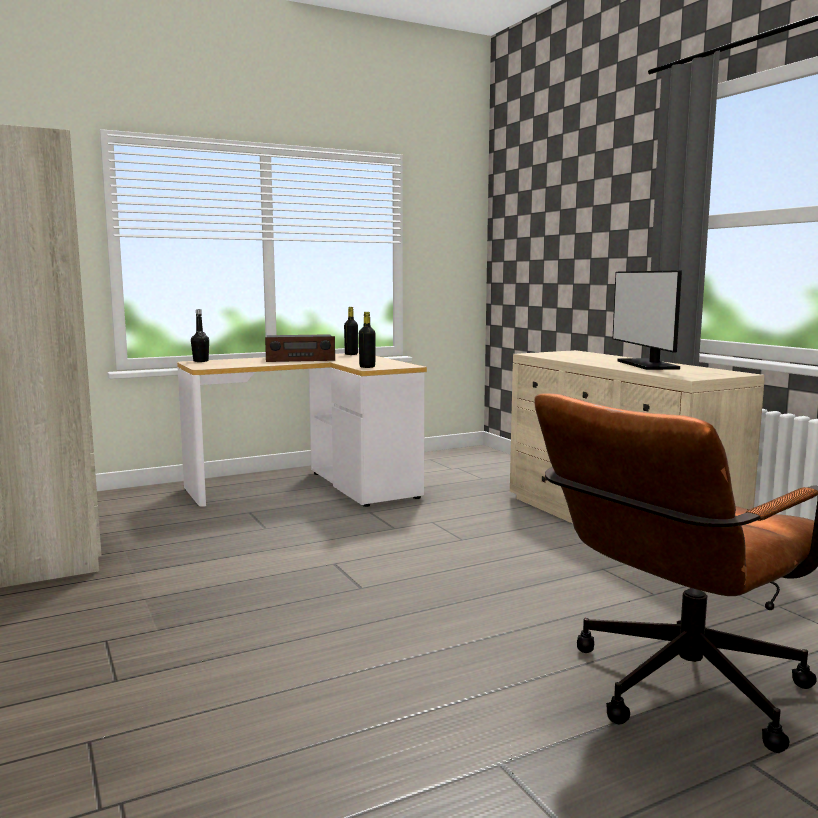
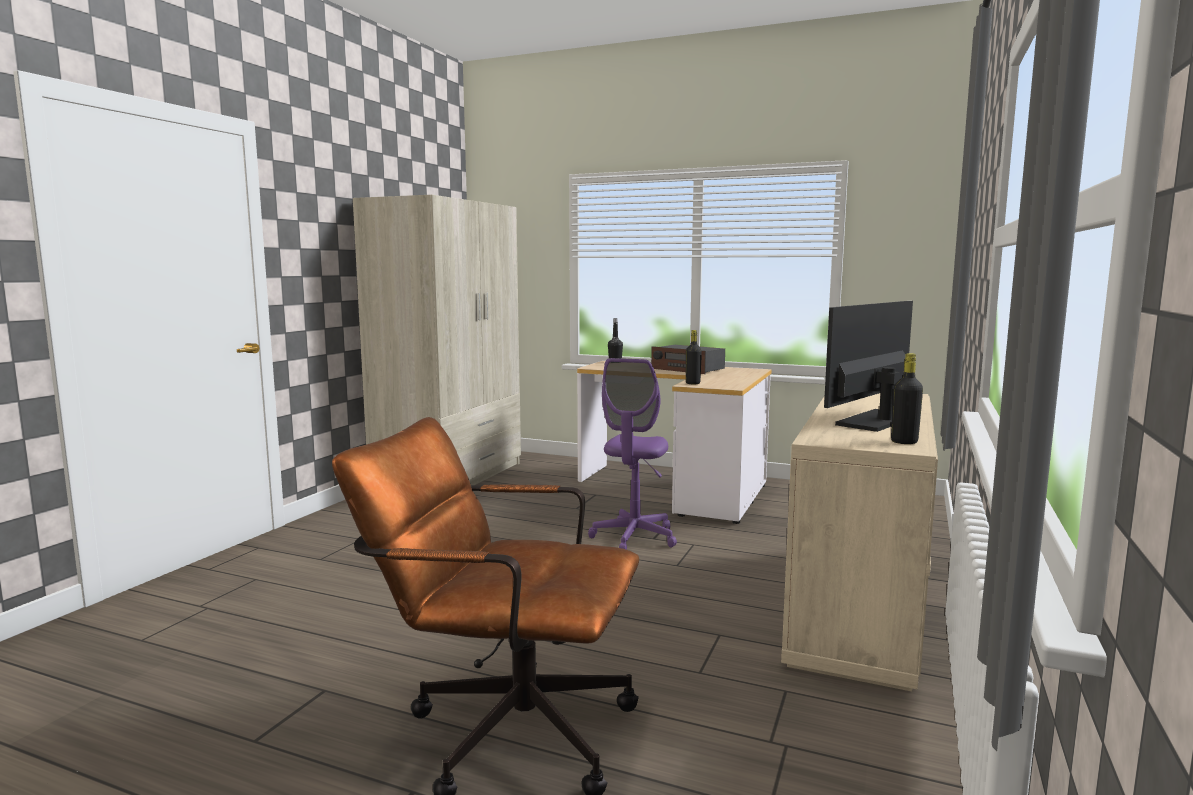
camera: 50 degrees right, 0 degrees up
black bottle [344,307,358,355] -> black bottle moved to [891,353,923,444]
none -> purple office chair [588,358,677,550]

